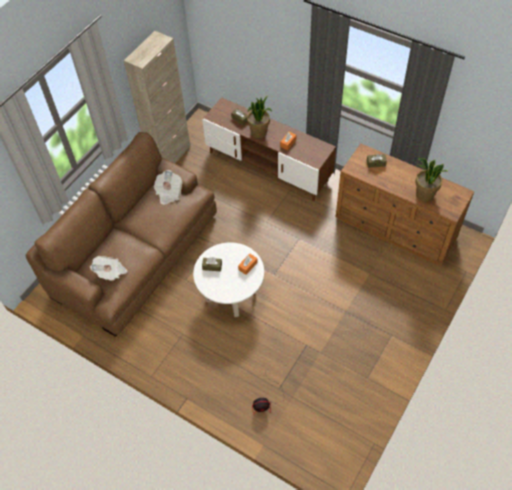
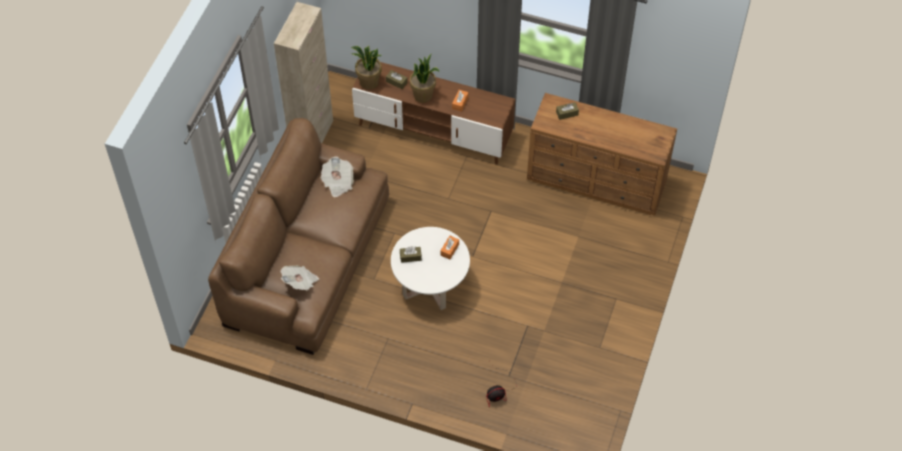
camera: 15 degrees left, 0 degrees up
potted plant [415,158,448,202] -> potted plant moved to [351,46,382,90]

